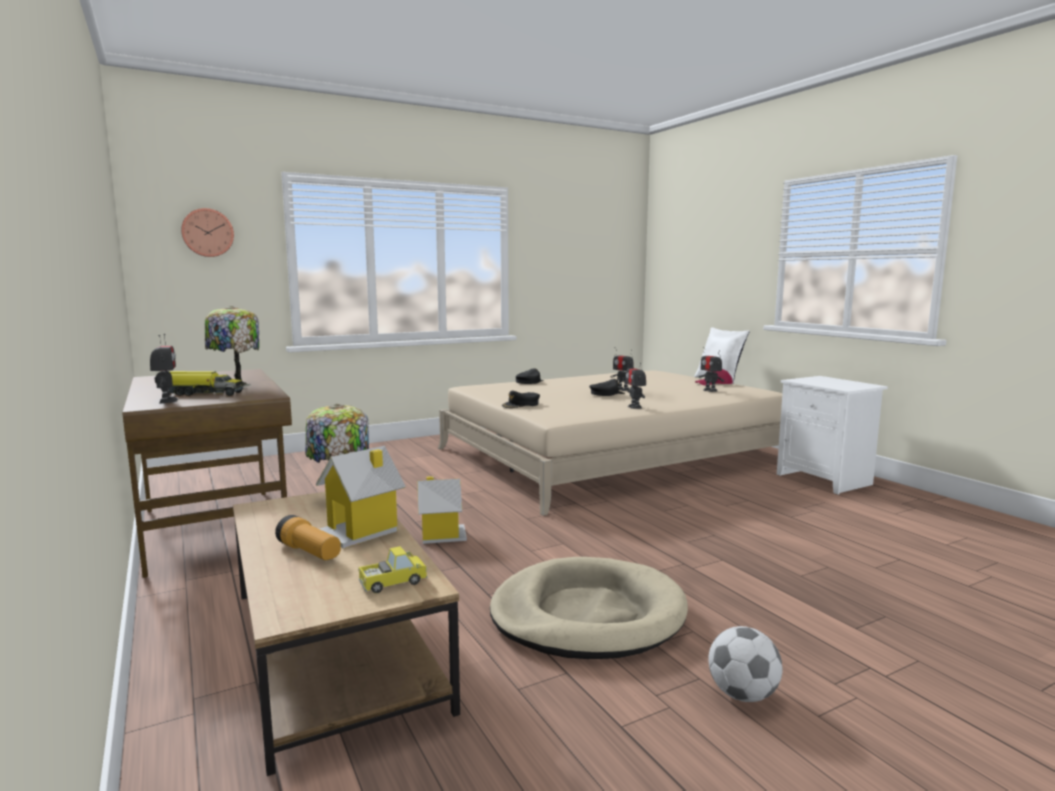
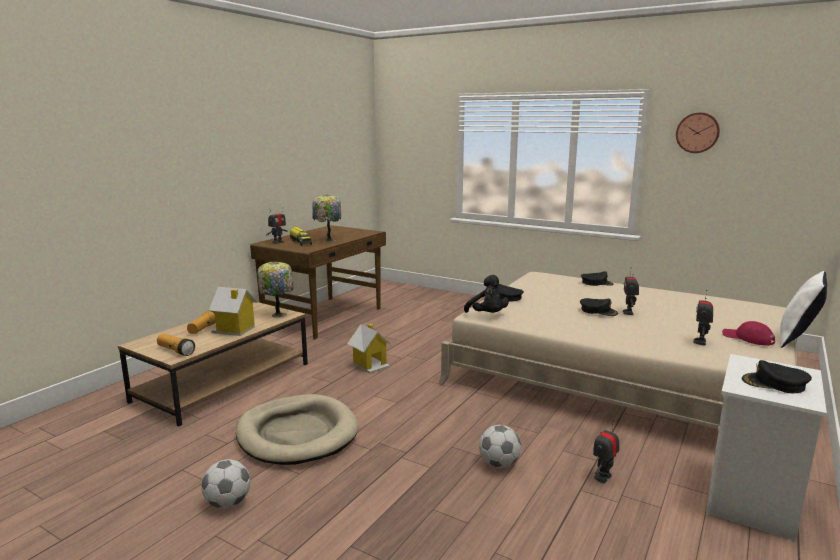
camera: 60 degrees right, 5 degrees up
wall clock [181,208,234,257] -> wall clock moved to [676,112,720,153]
toy truck [358,546,427,593] -> flashlight [157,334,195,356]
toy robot [626,359,646,409] -> toy robot moved to [593,420,619,484]
none -> black plush toy [464,275,509,313]
none -> football [479,425,521,468]
none -> black cap [742,360,812,393]

